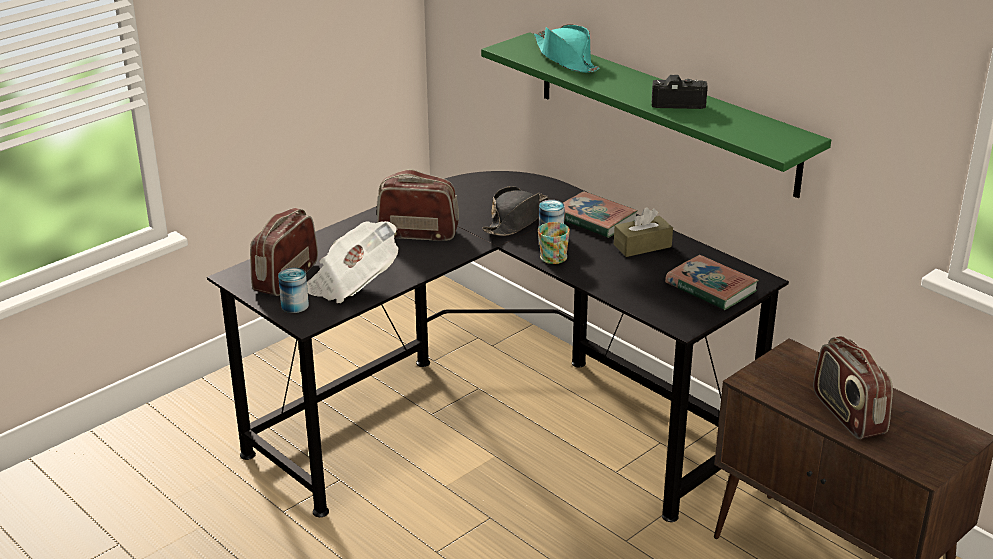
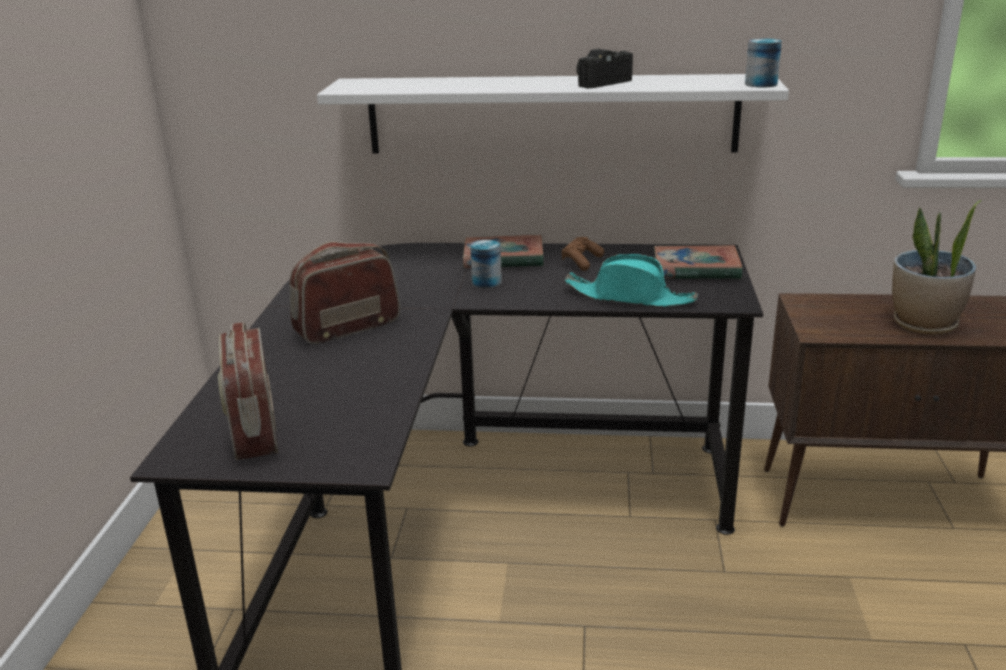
camera: 40 degrees left, 5 degrees down
can [278,267,309,313] -> can moved to [745,38,782,88]
newspaper [307,221,399,303] -> none
green shelf [481,32,831,198] -> white shelf [317,74,789,154]
black hat [482,186,549,236] -> none
turquoise hat [534,24,599,73] -> turquoise hat moved to [565,254,698,307]
mug [538,222,570,264] -> none
brown tissue box [614,207,673,257] -> brown game controller [562,237,604,271]
radio [813,336,893,439] -> potted plant [892,200,981,335]

